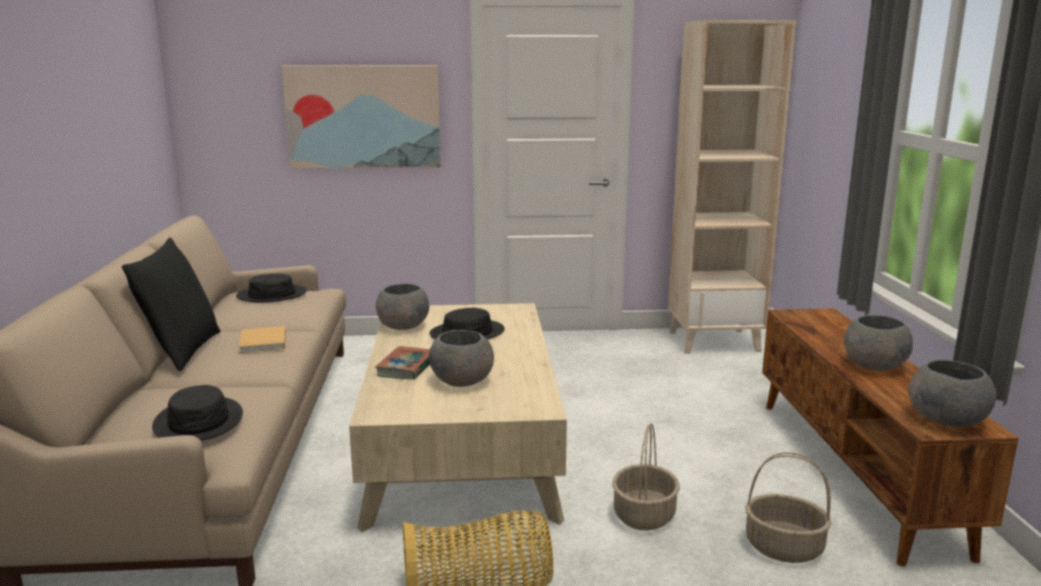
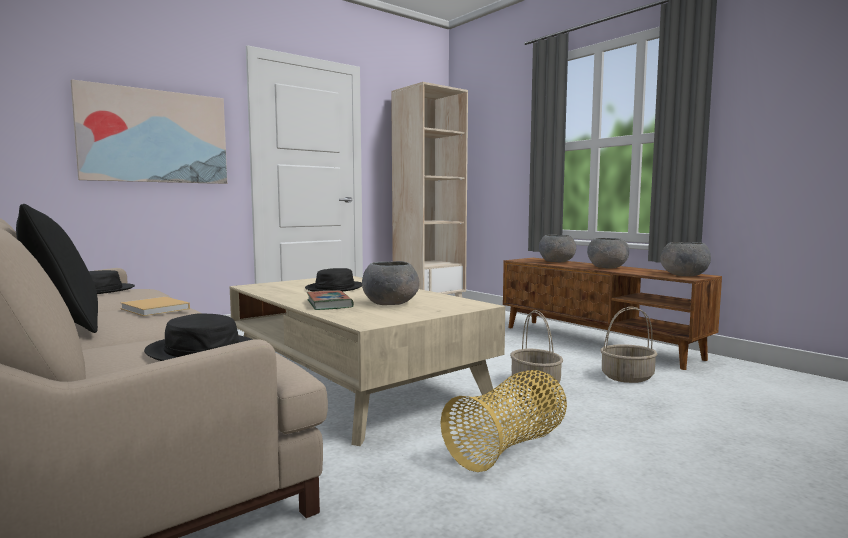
camera: 35 degrees left, 10 degrees down
grey bowl [376,283,429,330] -> grey bowl moved to [539,235,576,262]

